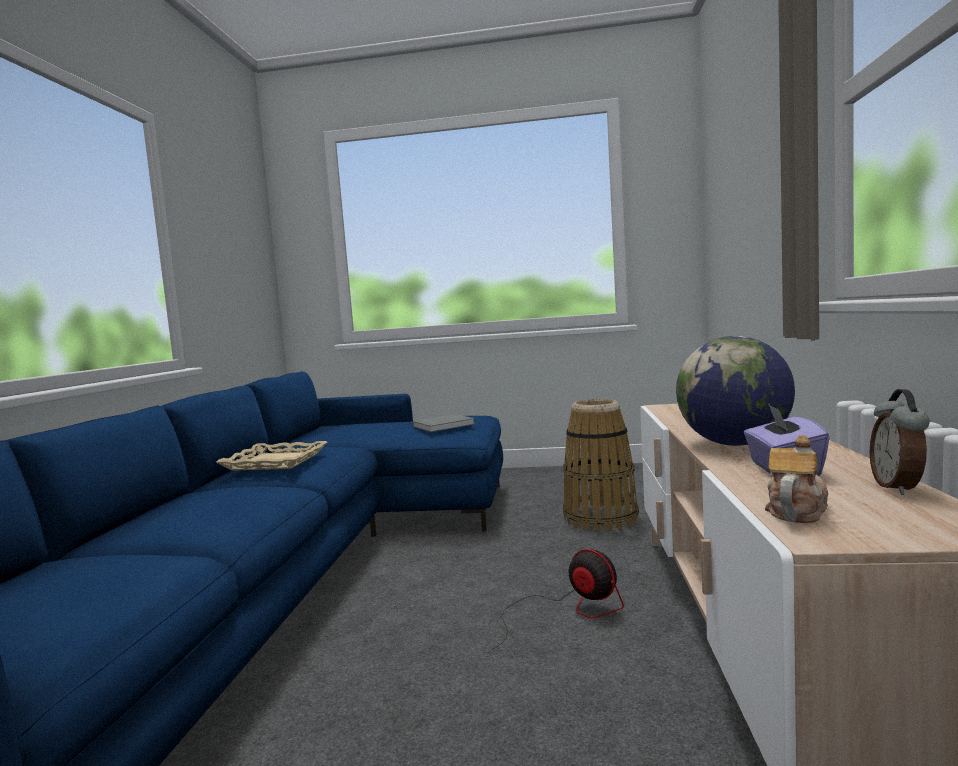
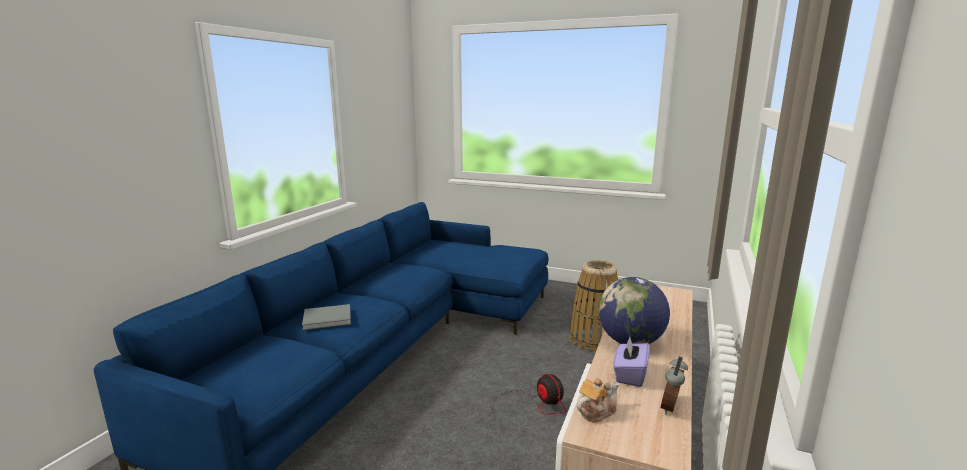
camera: 15 degrees right, 10 degrees up
beige tray [216,441,327,471] -> none
grey book [412,414,475,432] -> grey book moved to [302,304,351,330]

